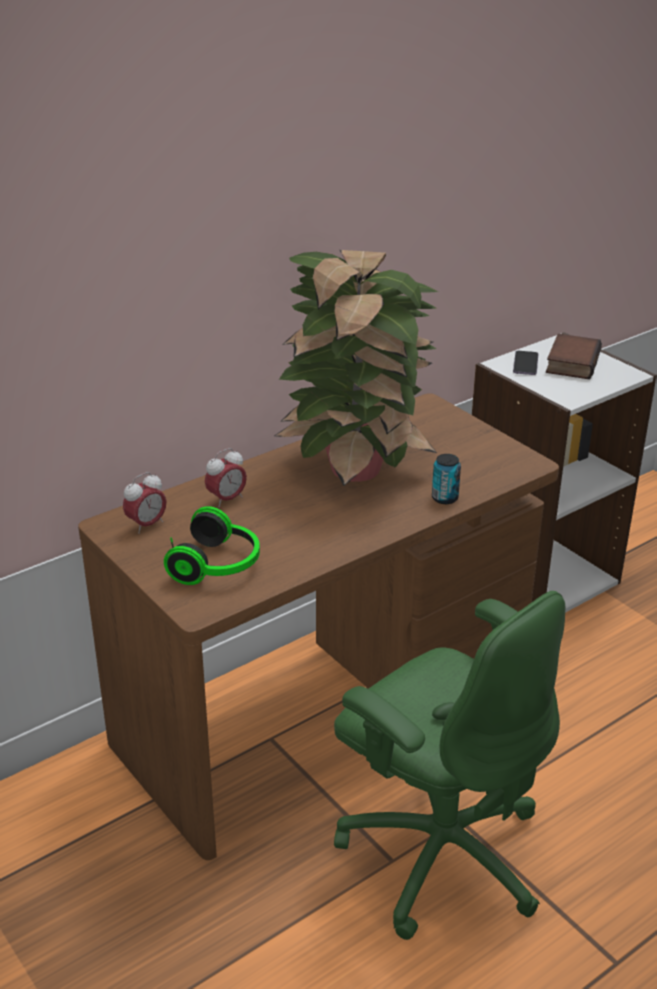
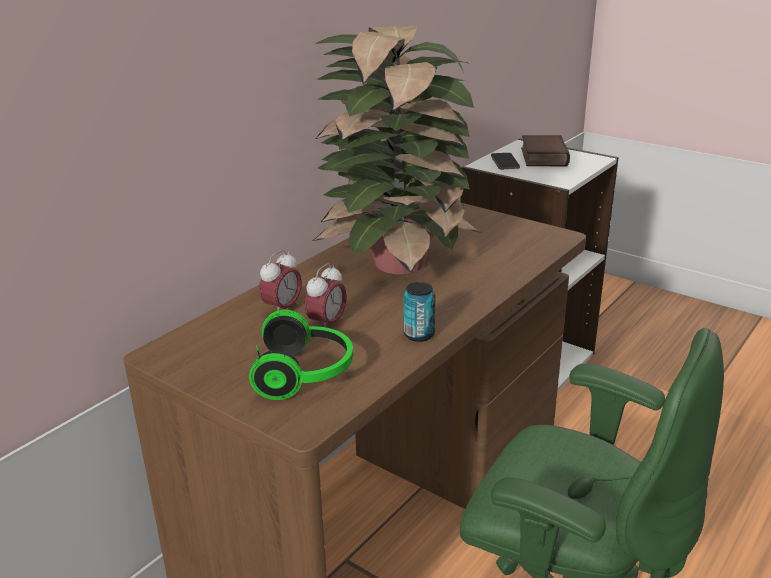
camera: 15 degrees left, 5 degrees down
alarm clock [123,472,167,534] -> alarm clock moved to [305,263,347,327]
can [432,454,461,504] -> can moved to [403,282,436,342]

